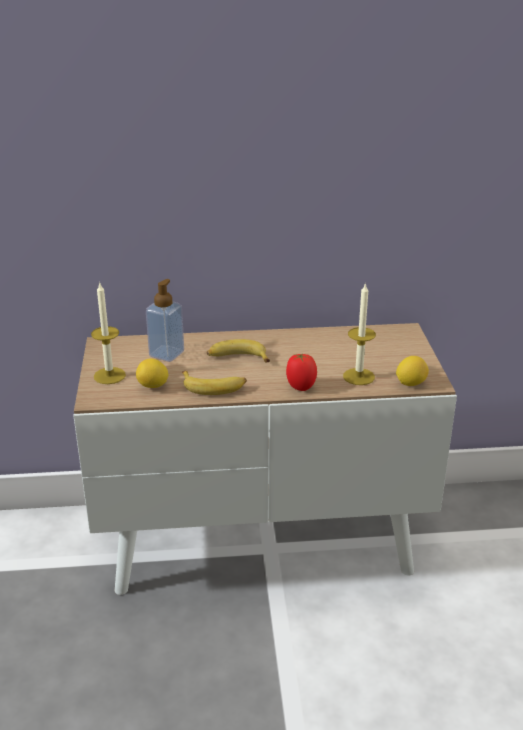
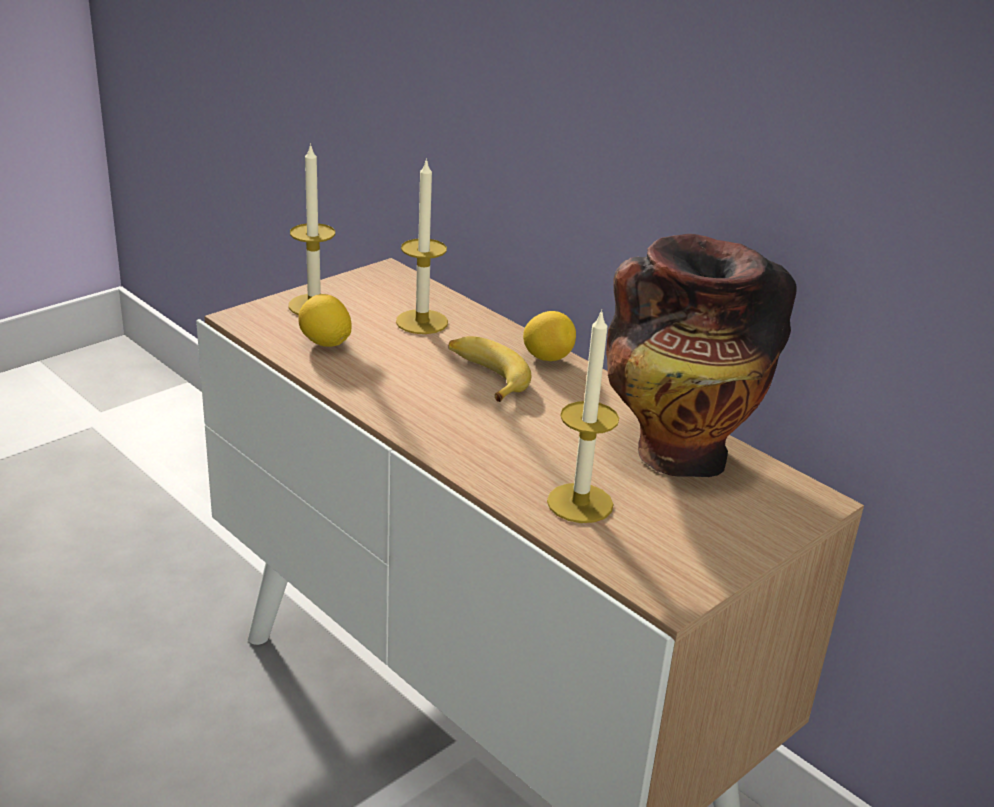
camera: 50 degrees right, 0 degrees up
soap dispenser [146,279,184,362] -> candle [396,158,448,334]
banana [182,371,247,395] -> none
tomato [286,353,317,391] -> none
lemon [396,356,429,386] -> lemon moved to [523,311,576,361]
none -> vase [606,234,797,477]

